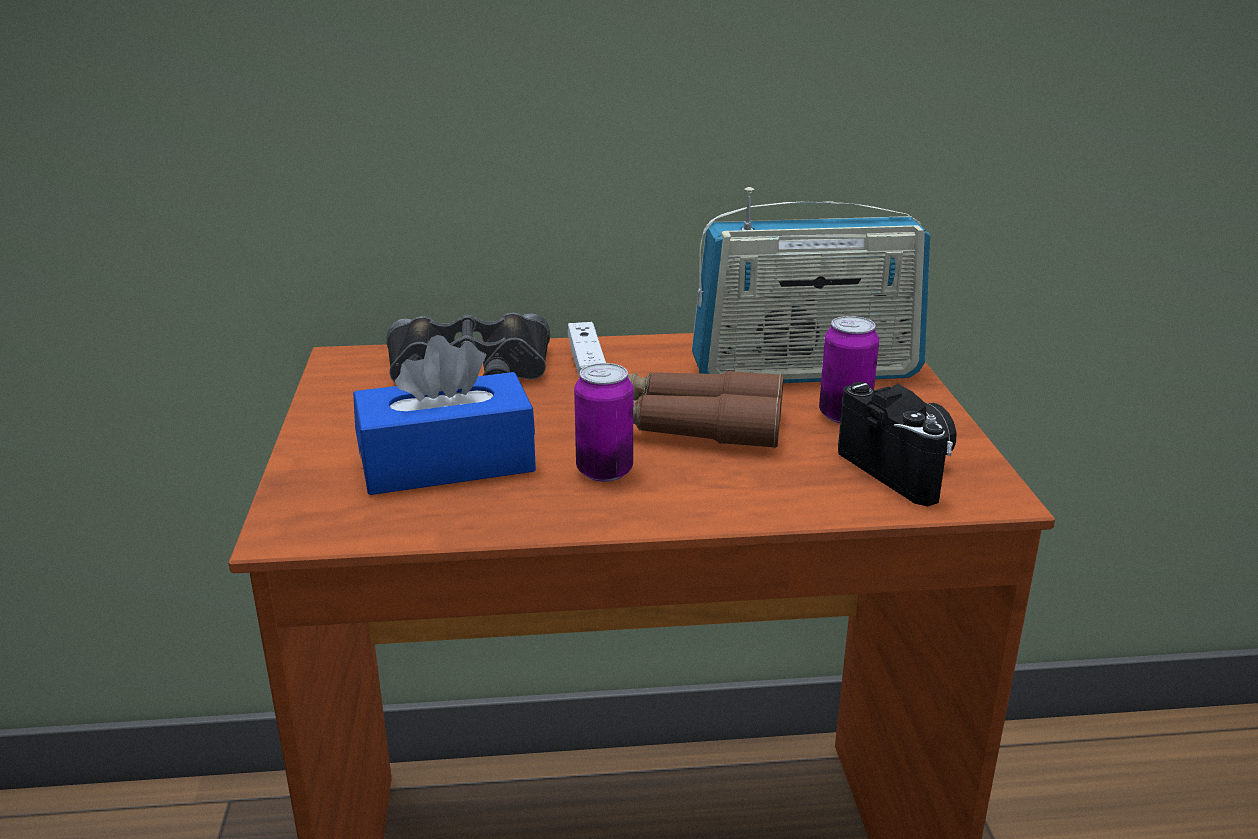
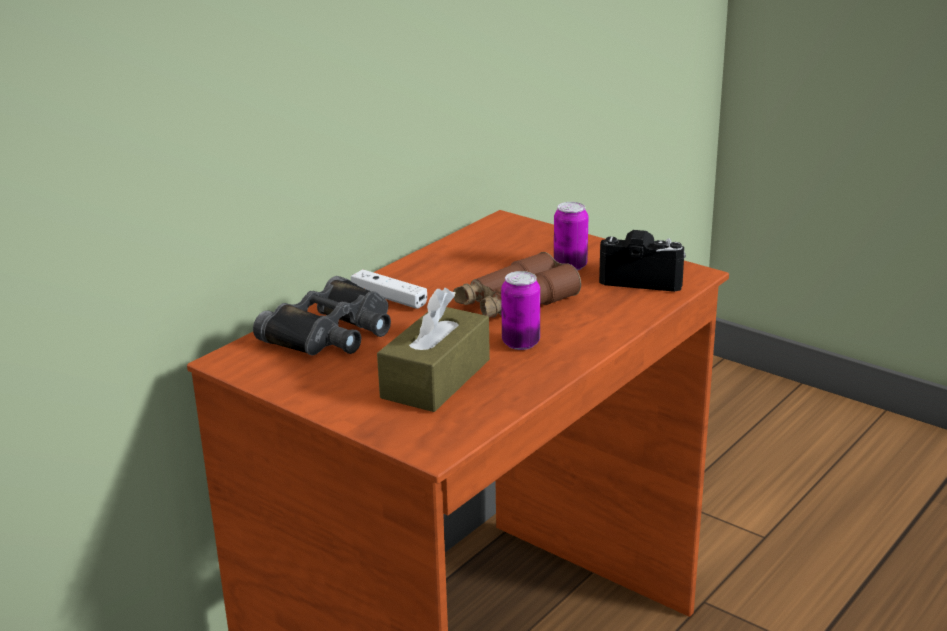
camera: 45 degrees left, 0 degrees up
blue tissue box [353,335,536,495] -> brown tissue box [377,288,490,412]
radio [692,187,930,383] -> none

